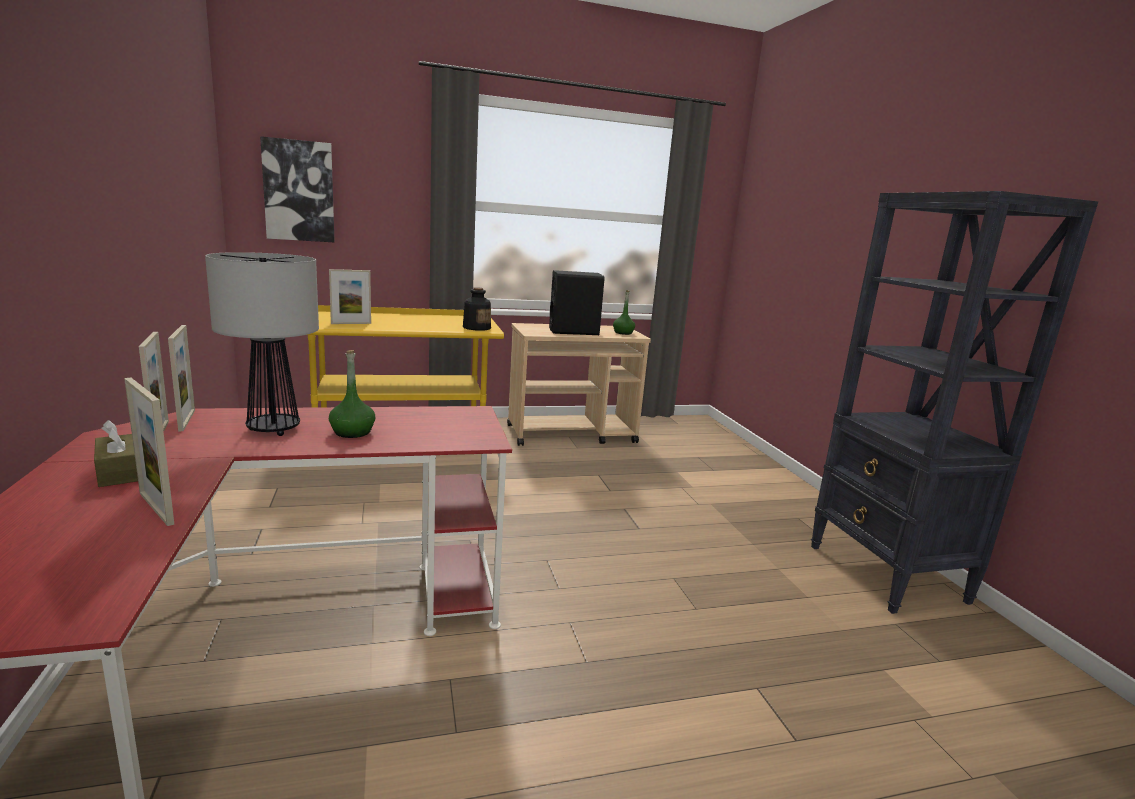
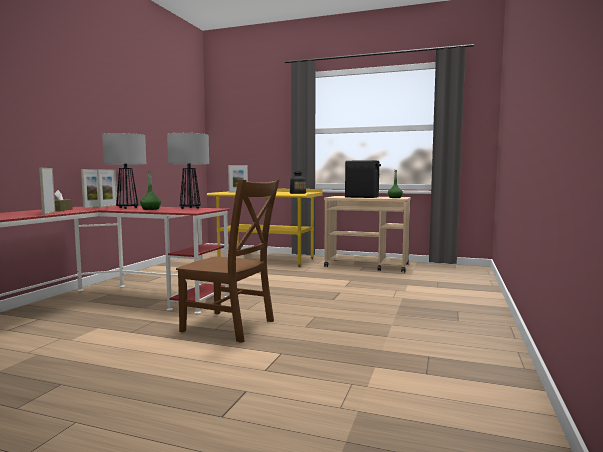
camera: 35 degrees right, 10 degrees down
picture [260,136,335,242] -> none
black bookcase [811,191,1098,614] -> none
none -> table lamp [167,133,209,209]
none -> brown chair [176,179,280,343]

